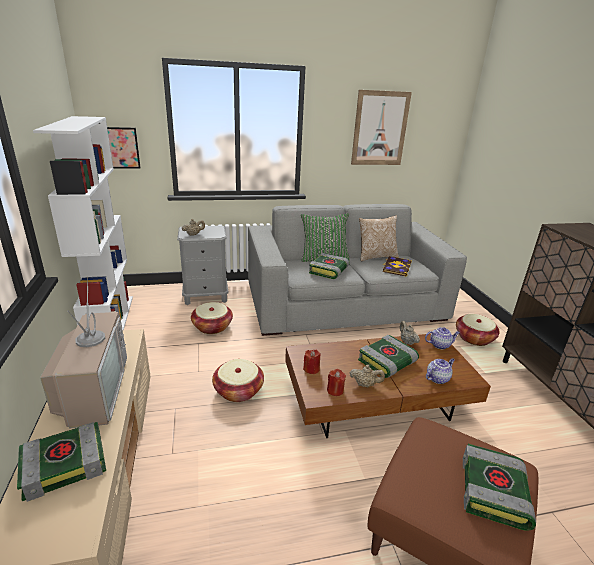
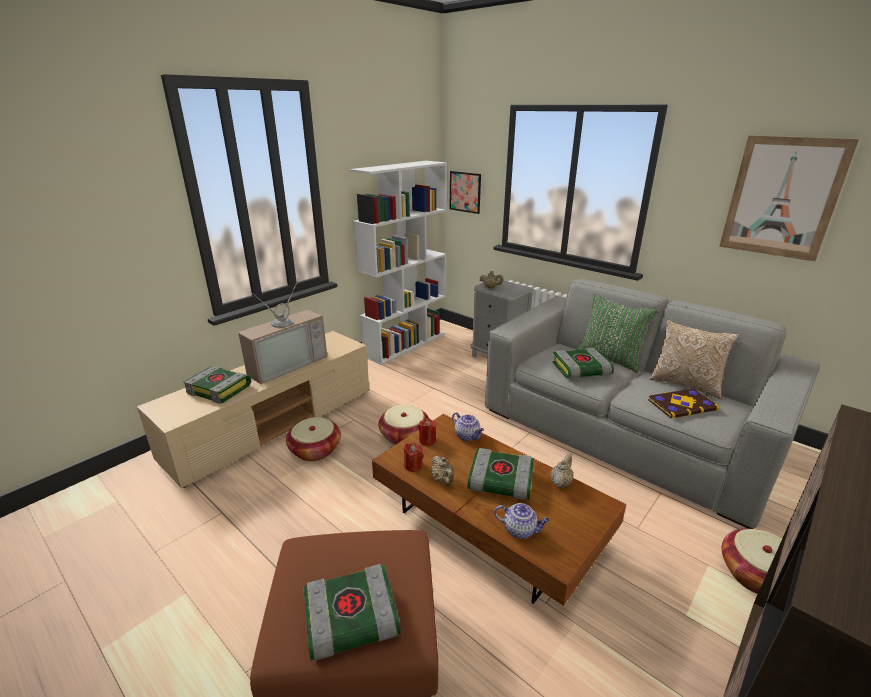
camera: 55 degrees right, 0 degrees up
basket [191,302,233,334] -> basket moved to [286,417,341,461]
teapot [425,327,460,349] -> teapot moved to [452,412,484,441]

